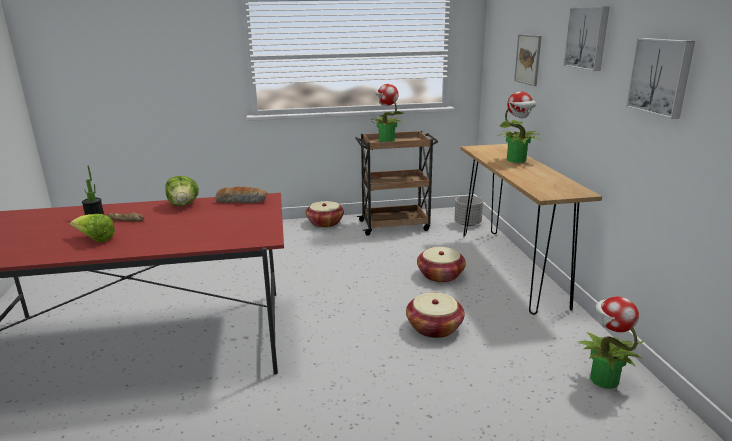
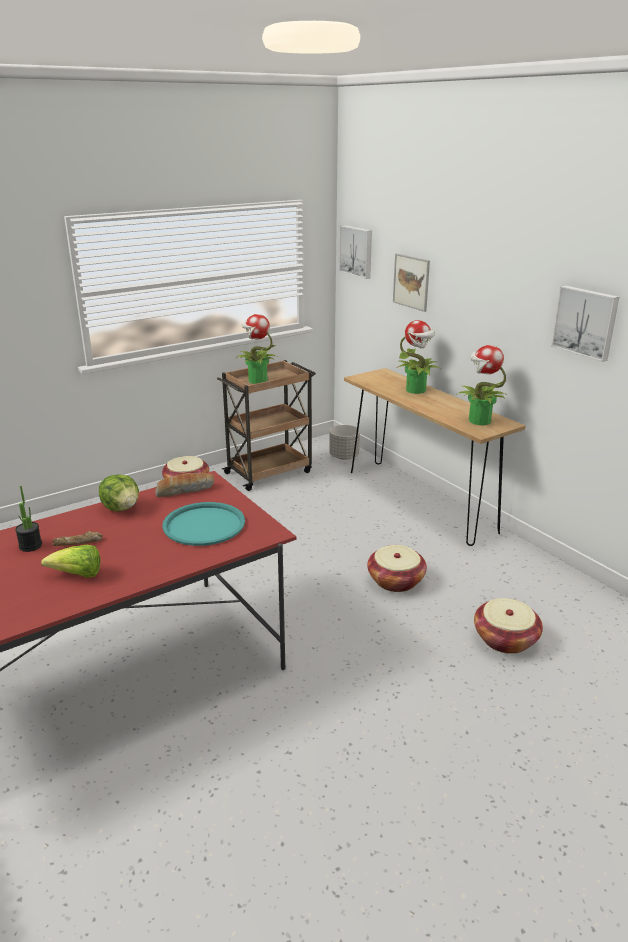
camera: 25 degrees left, 5 degrees up
basket [417,247,466,283] -> basket moved to [474,598,543,654]
picture [563,7,610,71] -> picture moved to [339,225,372,279]
potted plant [578,296,644,389] -> potted plant moved to [457,345,507,425]
none -> turquoise tray [162,502,245,546]

